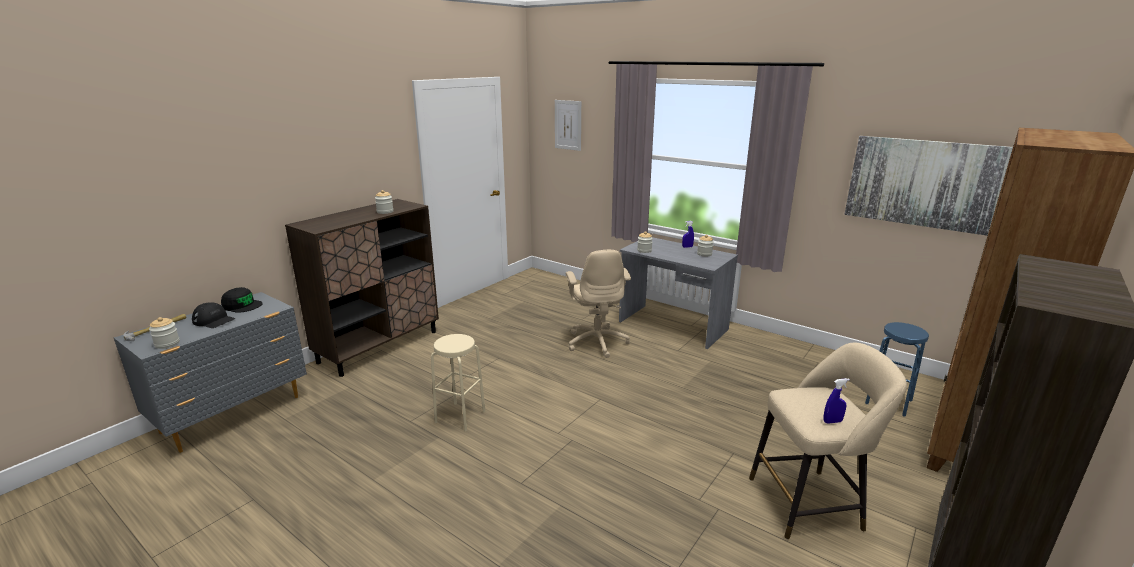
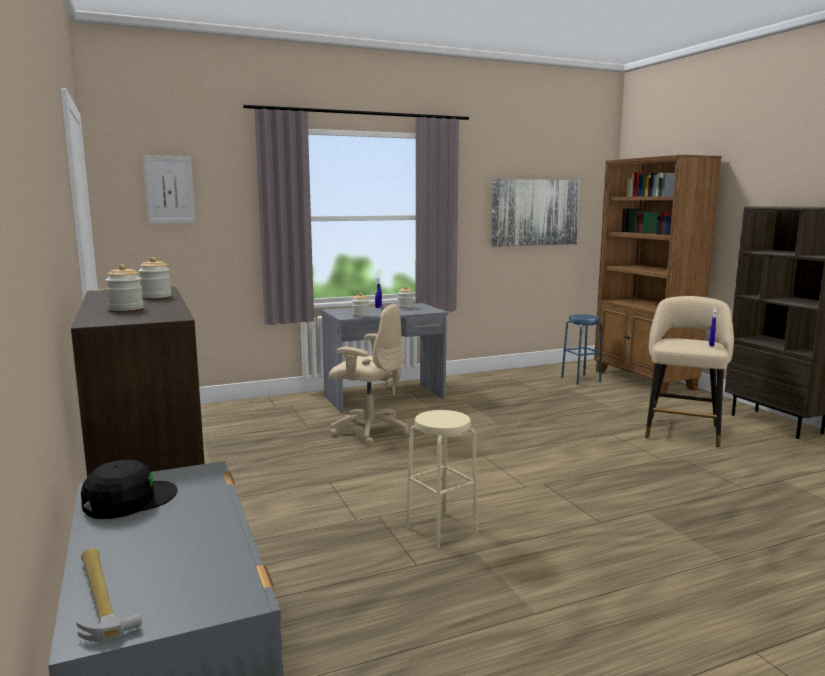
camera: 60 degrees left, 10 degrees down
jar [149,317,180,349] -> jar moved to [106,264,143,311]
black cap [192,302,236,328] -> none

